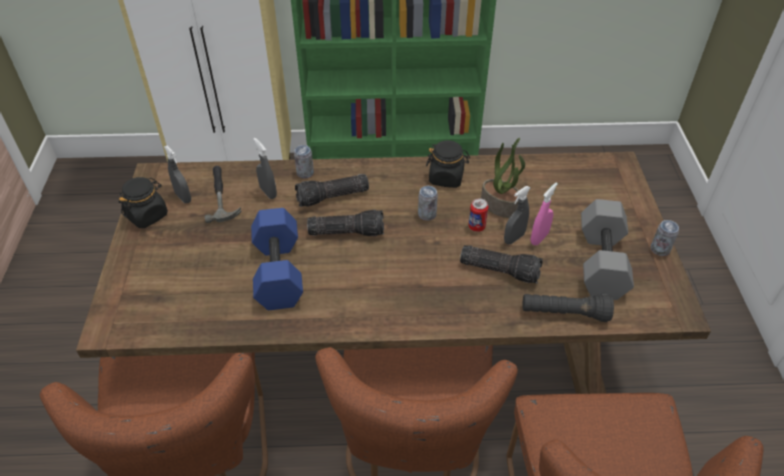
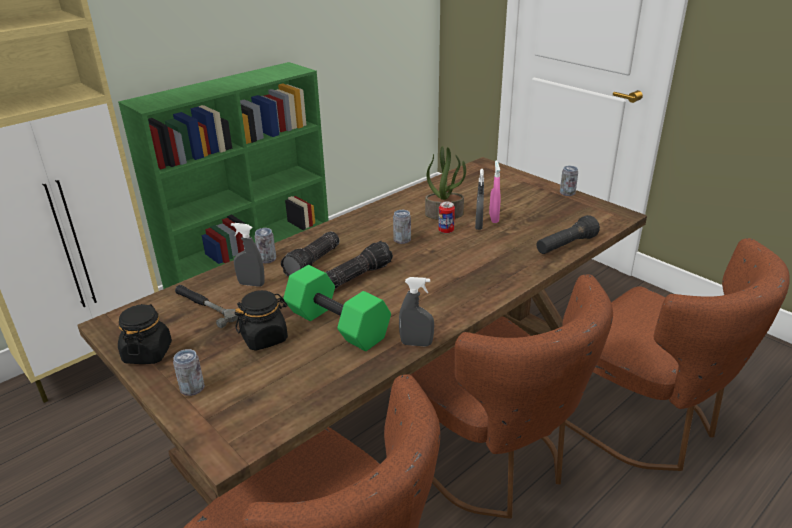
camera: 40 degrees left, 15 degrees down
grey spray bottle [164,145,191,203] -> grey spray bottle moved to [399,277,434,347]
blue dumbbell [251,208,303,310] -> green dumbbell [283,265,391,351]
black jar [426,140,470,188] -> black jar moved to [235,290,288,351]
flashlight [460,245,543,284] -> none
grey dumbbell [581,199,634,300] -> none
none -> can [173,349,205,396]

